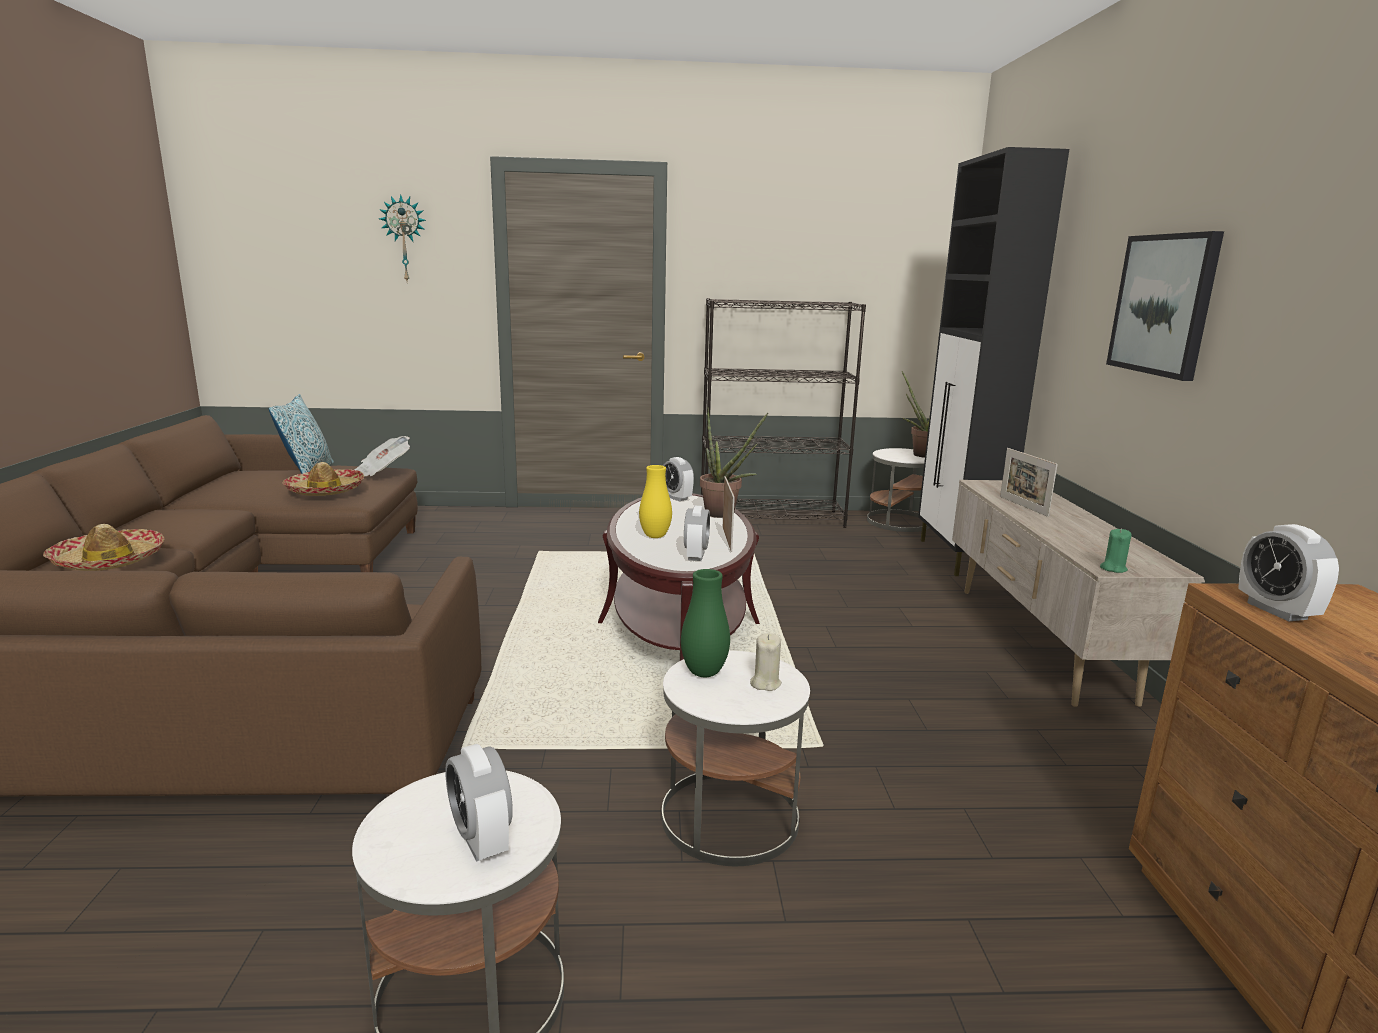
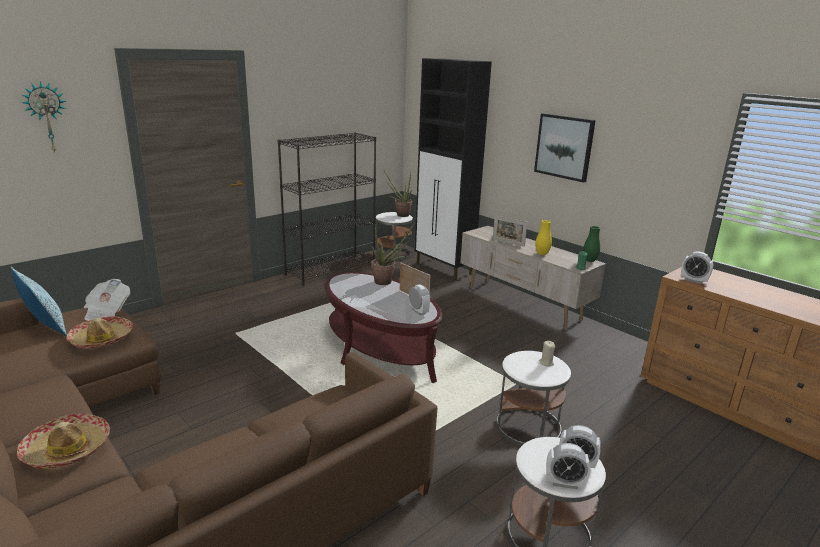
camera: 40 degrees left, 5 degrees up
yellow vase [639,465,672,538] -> yellow vase moved to [535,220,552,255]
alarm clock [663,457,694,501] -> alarm clock moved to [547,443,590,489]
green vase [681,569,730,677] -> green vase moved to [583,226,600,262]

